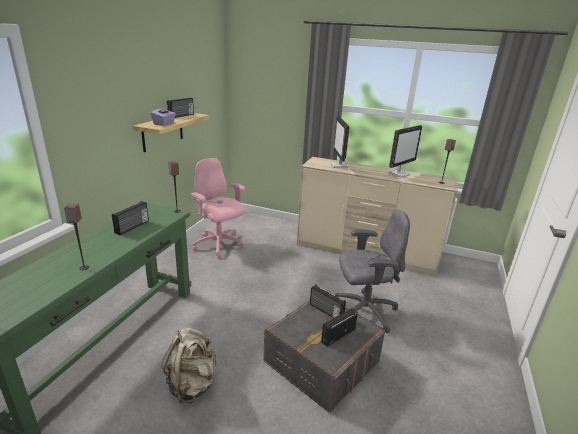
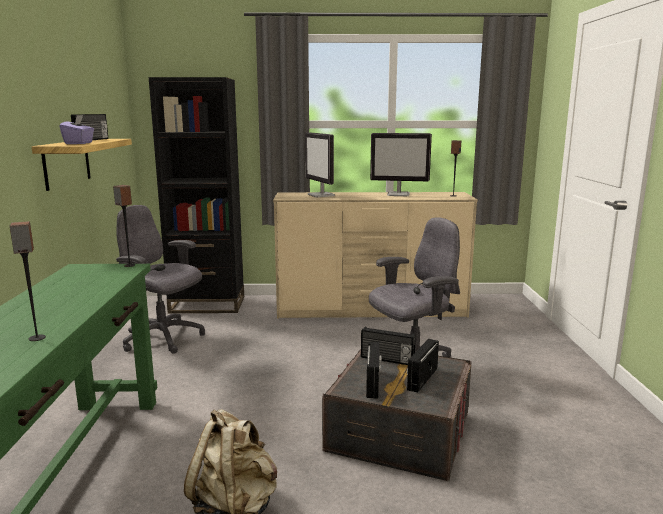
camera: 20 degrees left, 10 degrees down
radio [112,201,149,235] -> radio moved to [366,342,382,399]
pink office chair [191,158,246,259] -> grey office chair [116,205,205,354]
monitor [388,125,422,178] -> monitor turned 75 degrees clockwise [370,133,432,196]
none -> black bookcase [149,77,244,313]

